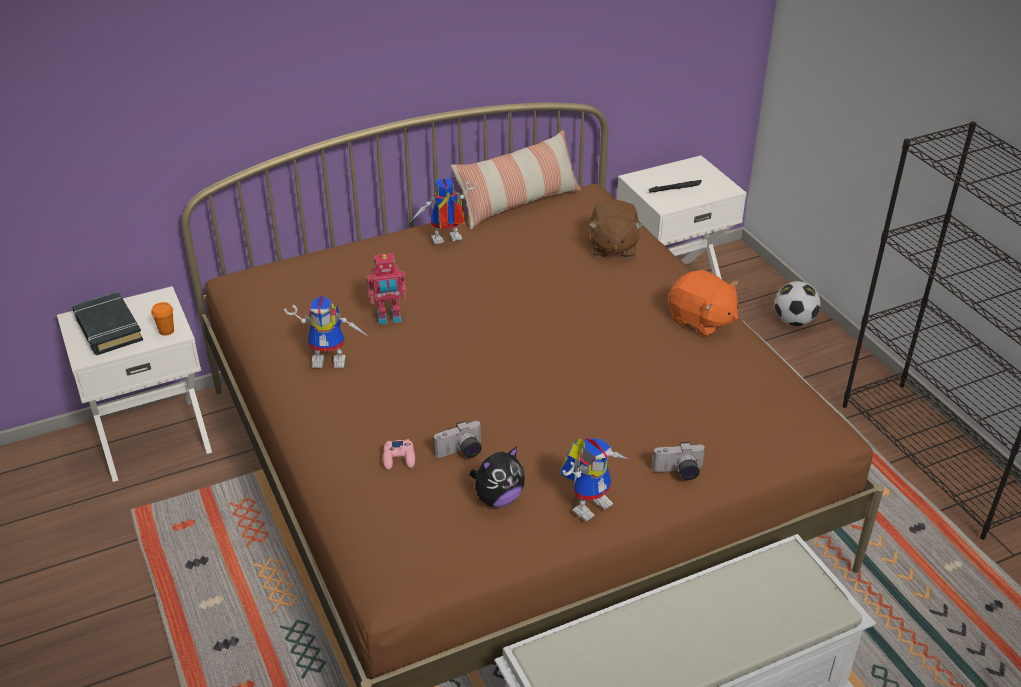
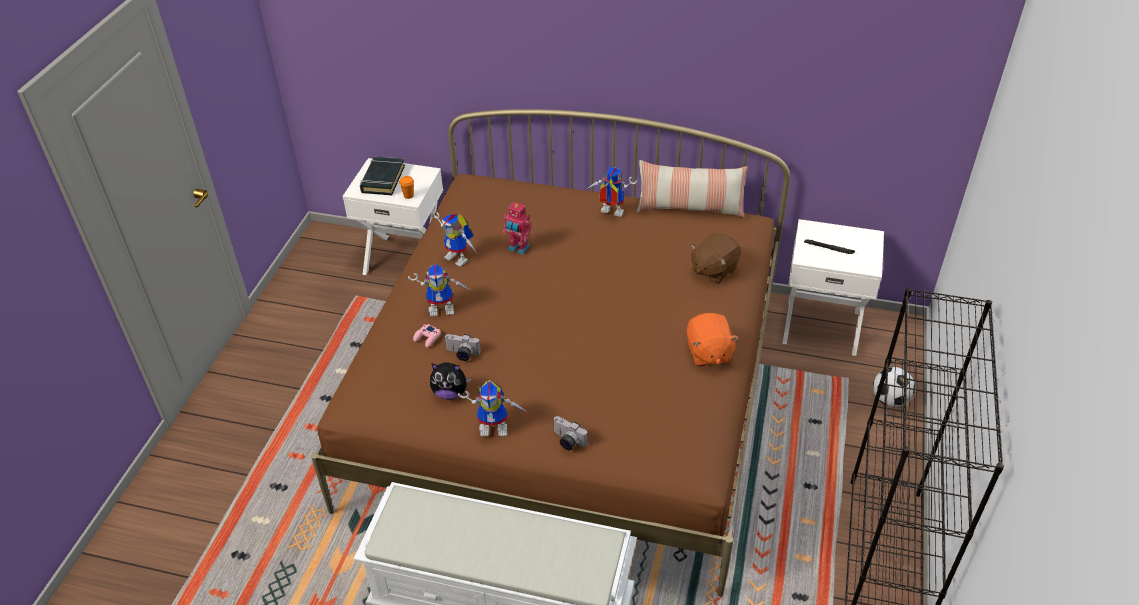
camera: 40 degrees right, 5 degrees up
none -> toy robot [408,263,470,317]

